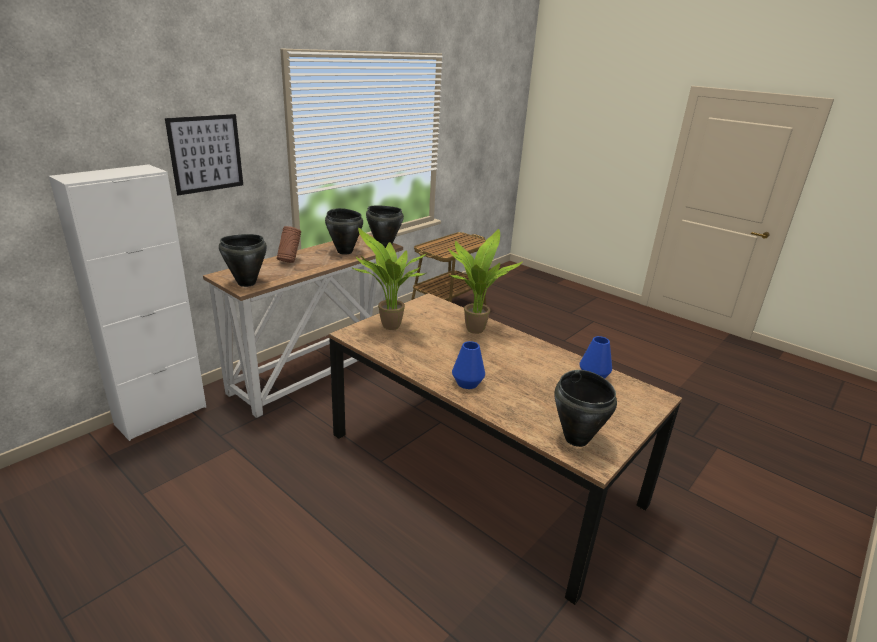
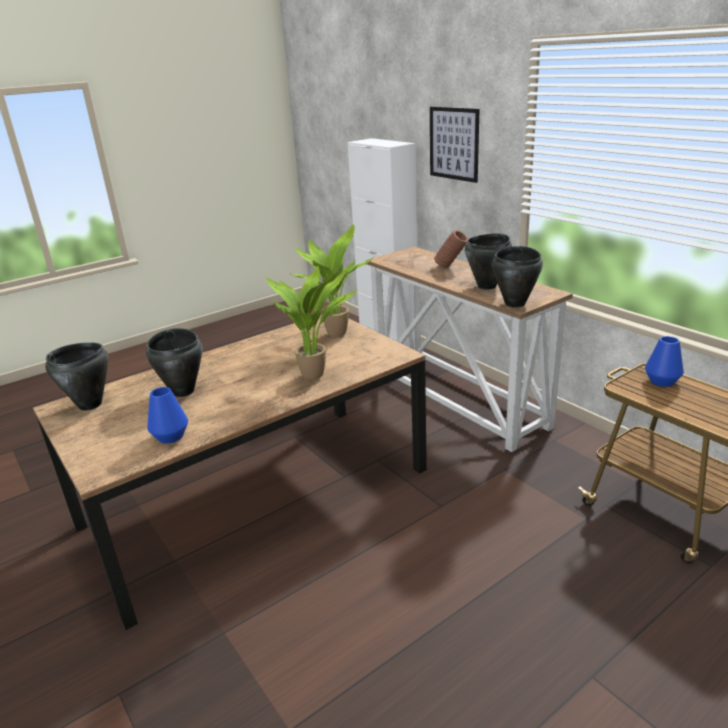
camera: 105 degrees right, 0 degrees up
black cooking pot [219,234,267,287] -> black cooking pot moved to [146,328,203,397]
blue vase [452,341,485,389] -> blue vase moved to [645,336,684,387]

